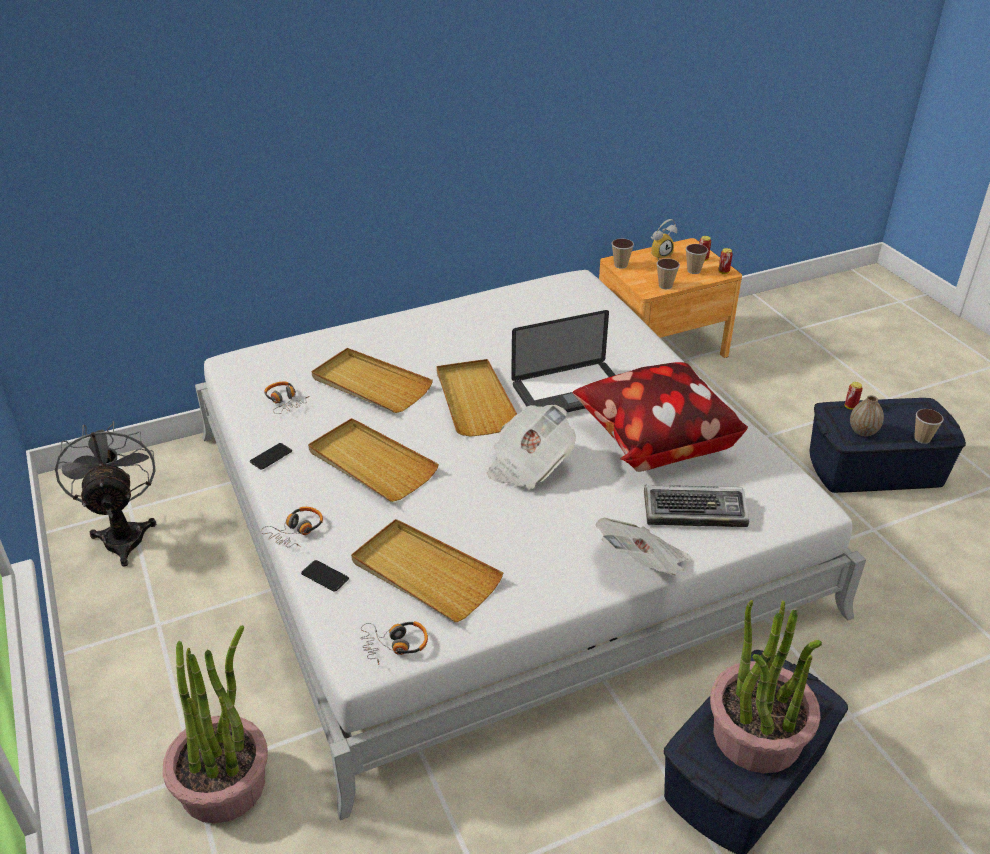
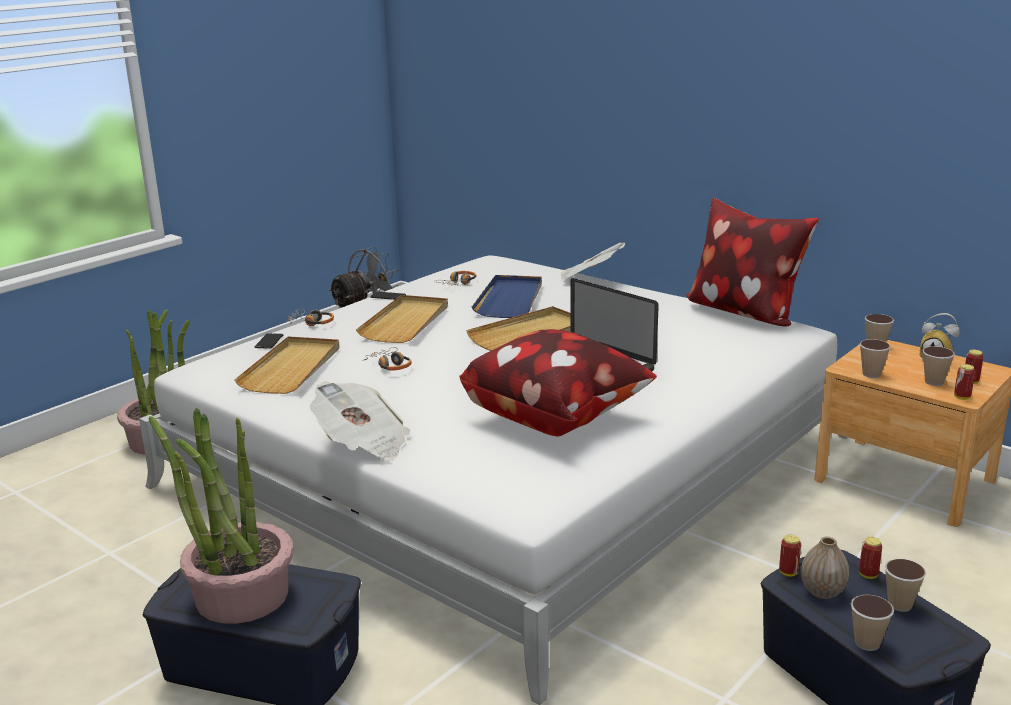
camera: 65 degrees right, 15 degrees down
beige tray [312,348,433,413] -> blue tray [472,275,542,318]
headphones [360,621,428,665] -> headphones moved to [362,347,412,371]
newspaper [487,405,576,489] -> newspaper moved to [560,242,625,280]
keyboard [644,485,749,527] -> none
none -> pillow [686,198,819,327]
none -> can [779,535,801,577]
none -> cup [885,559,926,612]

